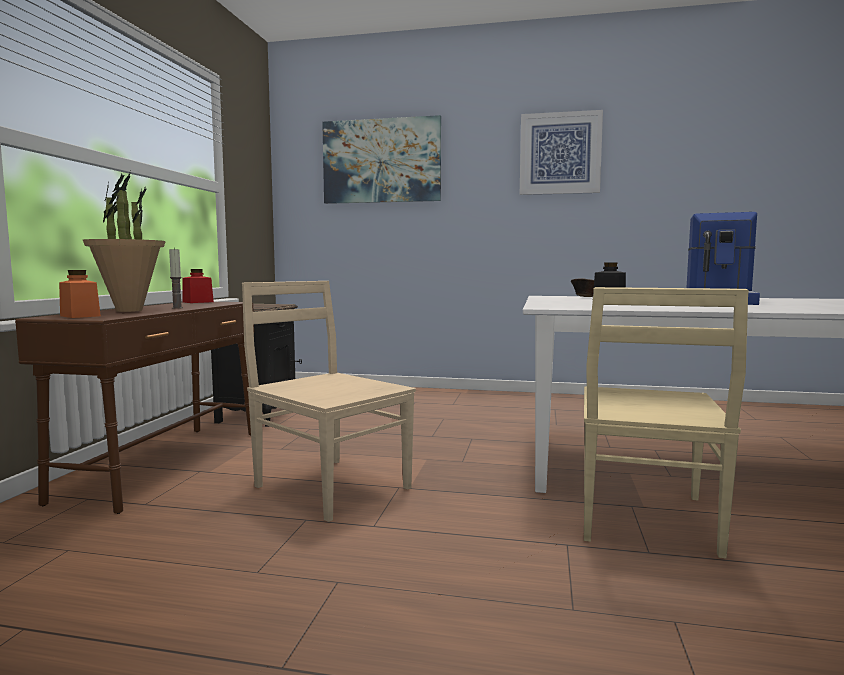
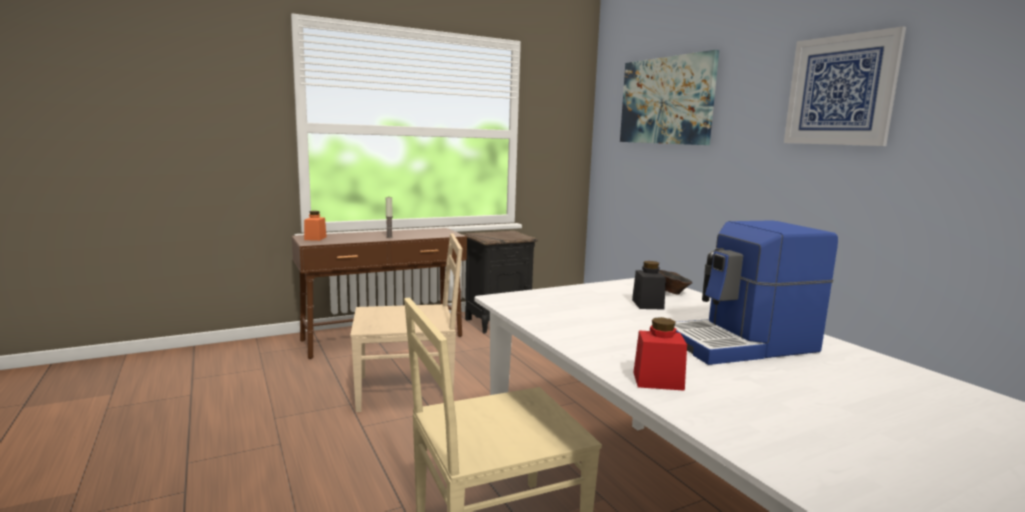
camera: 50 degrees right, 5 degrees up
potted plant [83,171,166,312] -> none
red jar [183,269,214,303] -> red jar moved to [633,317,687,391]
beige chair [242,281,416,522] -> beige chair turned 75 degrees clockwise [350,233,463,412]

